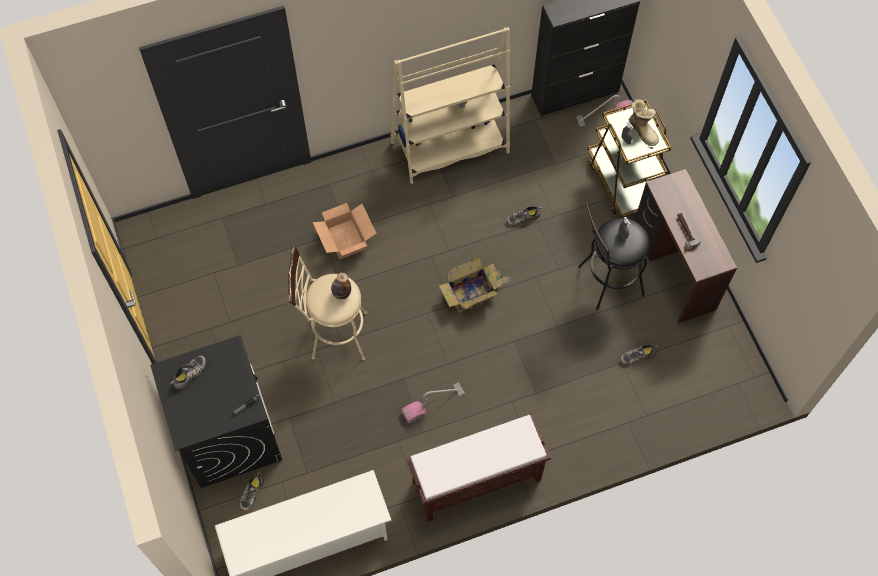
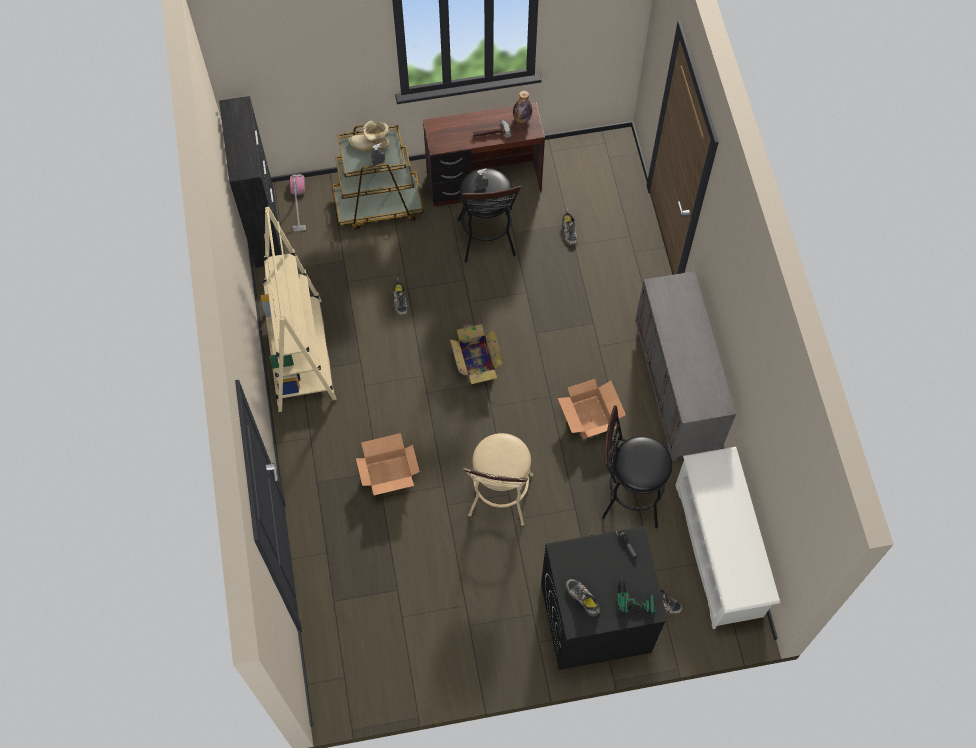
camera: 80 degrees left, 0 degrees up
bottle [331,273,351,300] -> bottle moved to [513,91,532,123]
vacuum cleaner [401,383,465,423] -> cardboard box [558,379,626,439]
brown bench [406,414,551,521] -> grey cabinet [635,271,736,461]
boot [629,99,659,146] -> boot turned 150 degrees counterclockwise [349,121,389,151]
none -> black stool [602,405,672,528]
none -> power drill [617,572,656,615]

